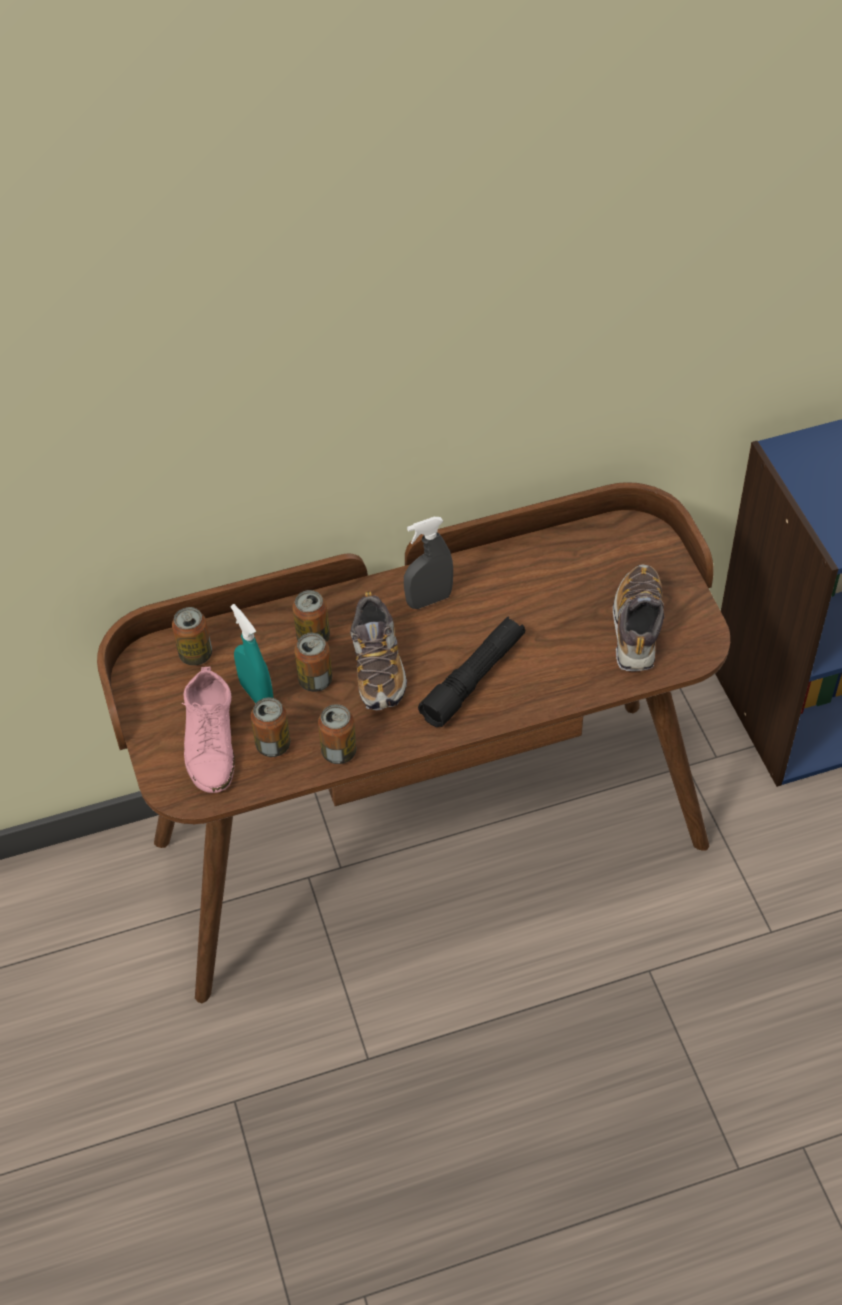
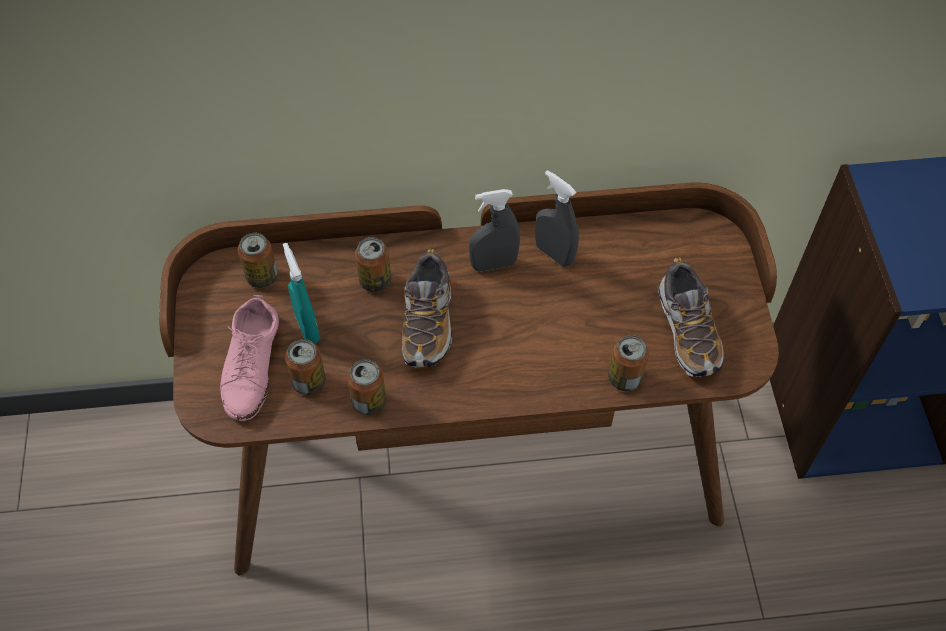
camera: 10 degrees right, 5 degrees up
can [294,633,332,692] -> can moved to [608,335,649,391]
black flashlight [418,616,525,727] -> none
shoe [613,565,664,671] -> shoe turned 150 degrees clockwise [658,257,724,377]
none -> grey spray bottle [535,170,579,267]

